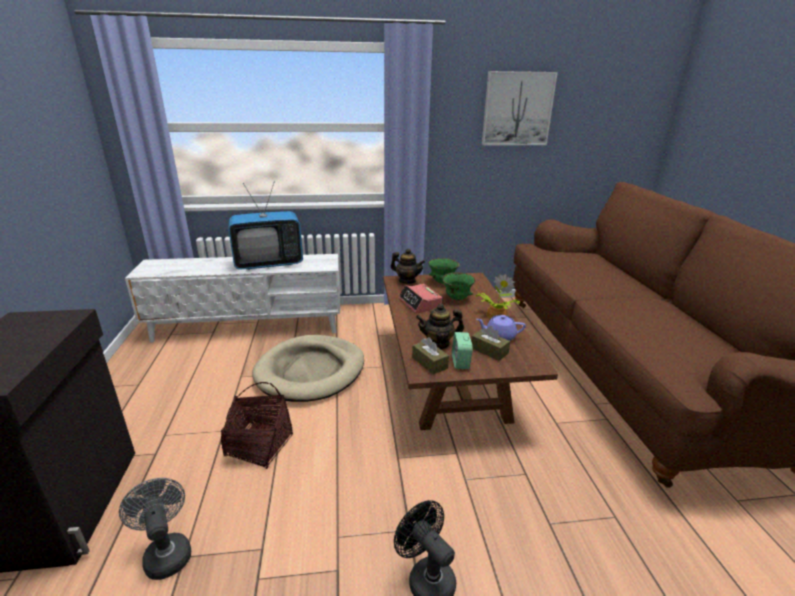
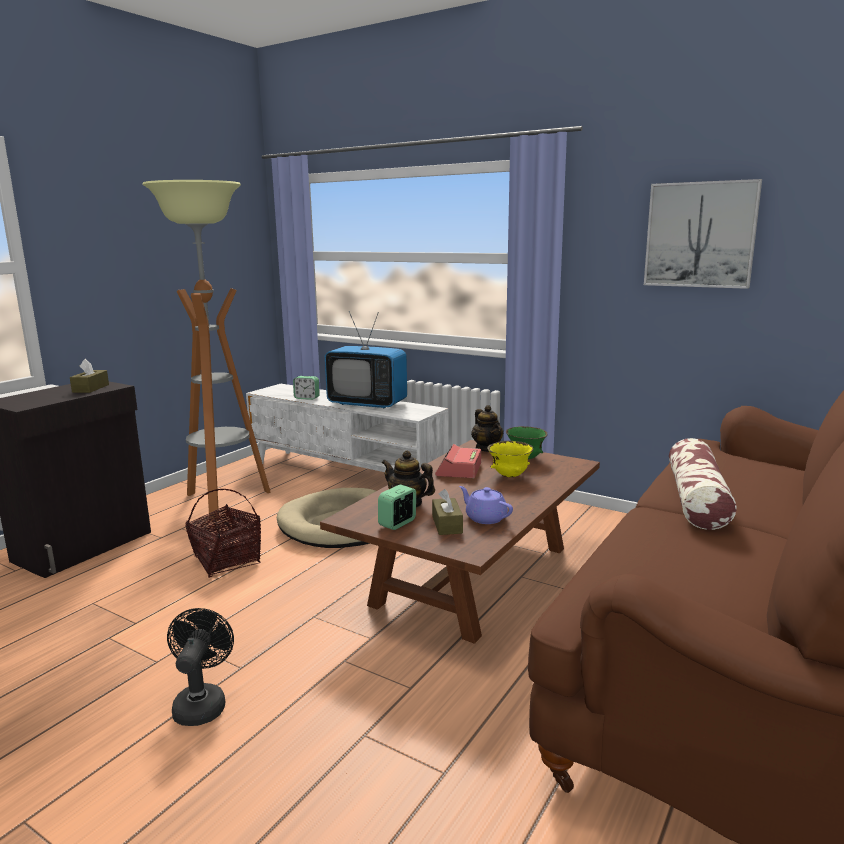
camera: 40 degrees right, 10 degrees down
grey fan [119,478,191,580] -> none
brown tissue box [412,337,449,375] -> brown tissue box moved to [70,359,109,393]
green bowl [442,272,475,300] -> yellow bowl [487,441,533,478]
potted plant [475,274,520,319] -> none
none -> floor lamp [142,180,271,521]
none -> alarm clock [293,376,320,400]
none -> pillow [669,438,737,530]

